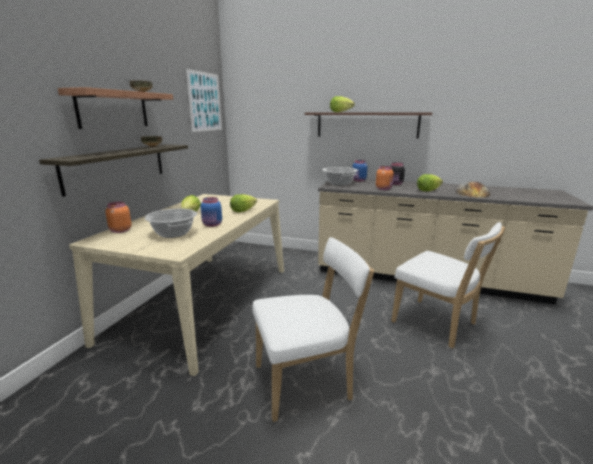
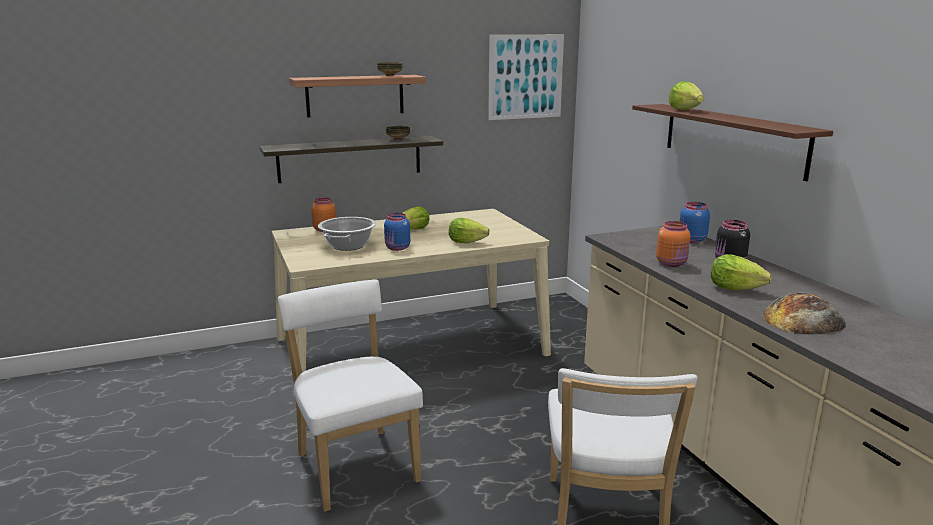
camera: 50 degrees right, 0 degrees up
white chair [252,237,374,422] -> white chair turned 150 degrees counterclockwise [278,279,423,512]
cooking pot [323,167,358,185] -> none

